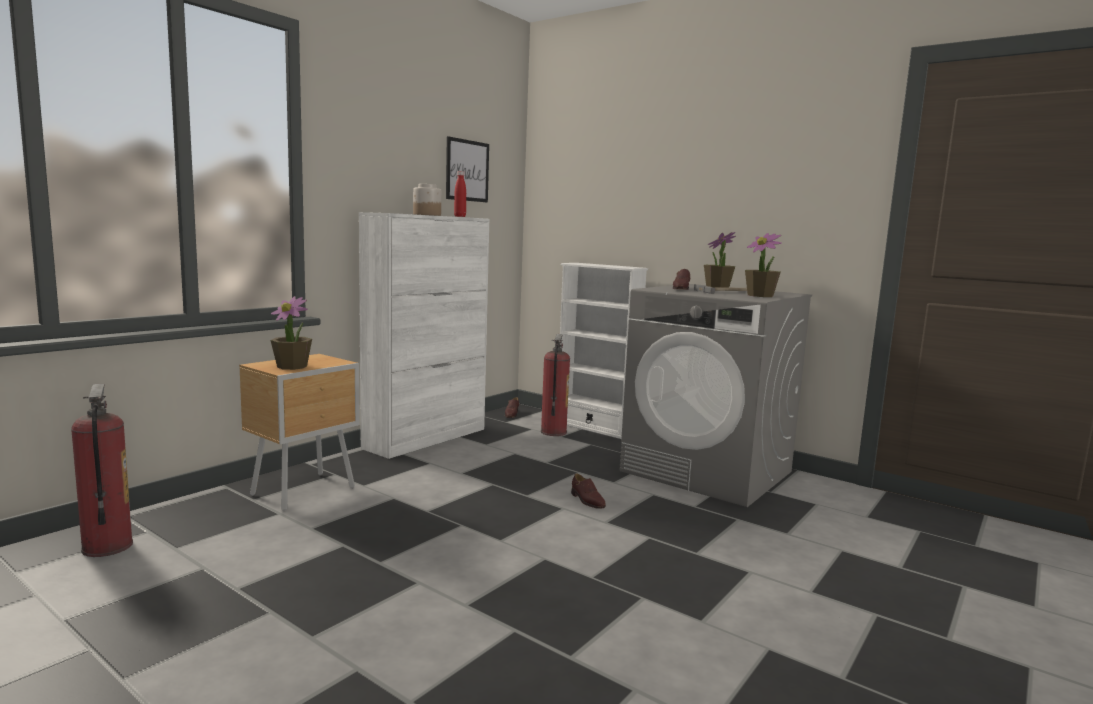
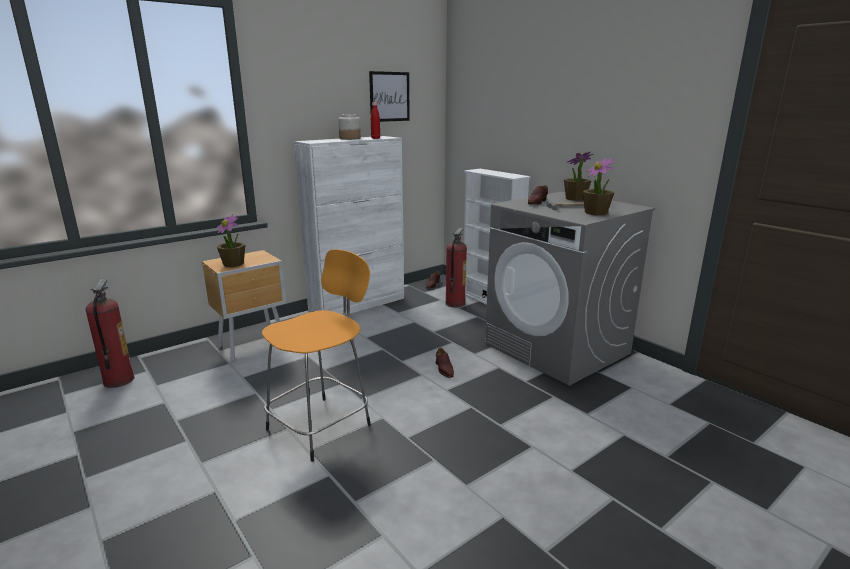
camera: 15 degrees right, 10 degrees up
none -> orange stool [262,249,371,462]

